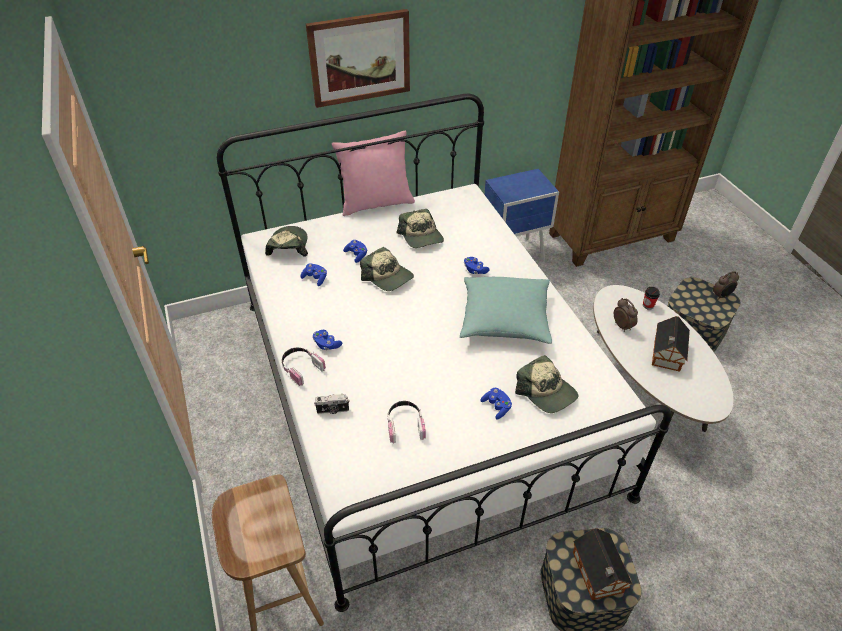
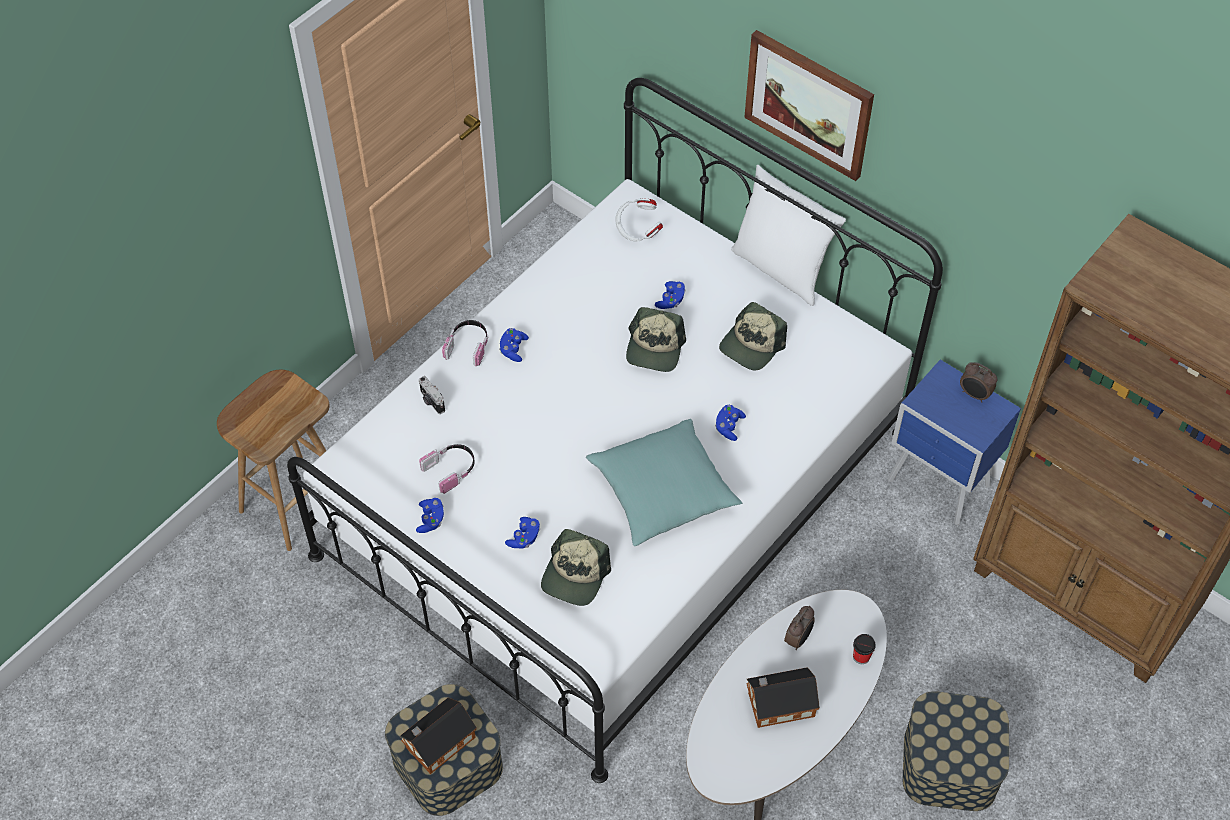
camera: 60 degrees right, 10 degrees up
cap [265,226,308,257] -> white headphones [615,198,663,241]
blue game controller [300,263,327,286] -> blue game controller moved to [416,498,444,533]
pink pillow [332,131,415,216] -> white pillow [731,164,846,306]
alarm clock [713,271,739,300] -> alarm clock moved to [960,362,998,402]

